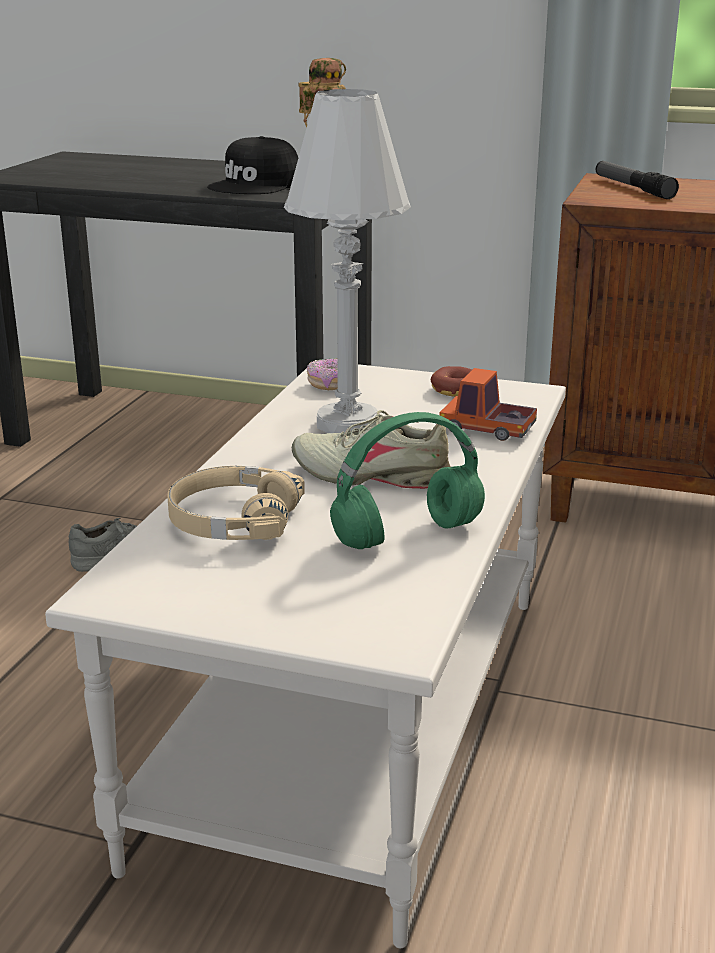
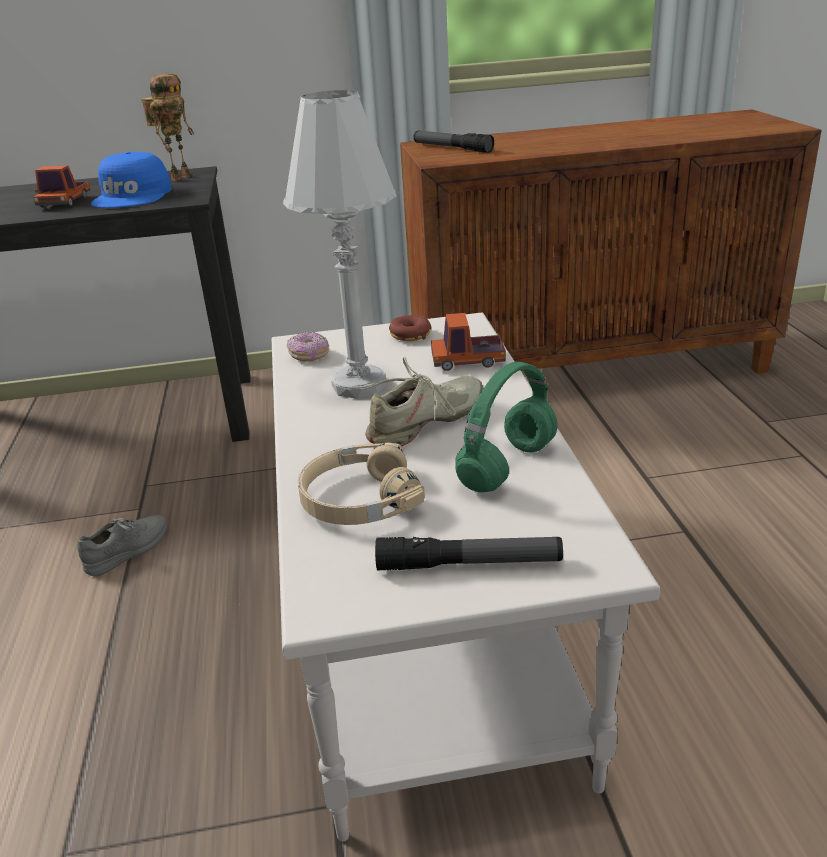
camera: 25 degrees left, 5 degrees up
black cap [207,136,298,194] -> blue cap [91,152,172,208]
beige shoe [292,410,451,489] -> beige shoe turned 150 degrees clockwise [363,357,483,446]
none -> toy truck [33,165,90,208]
none -> flashlight [375,537,563,570]

